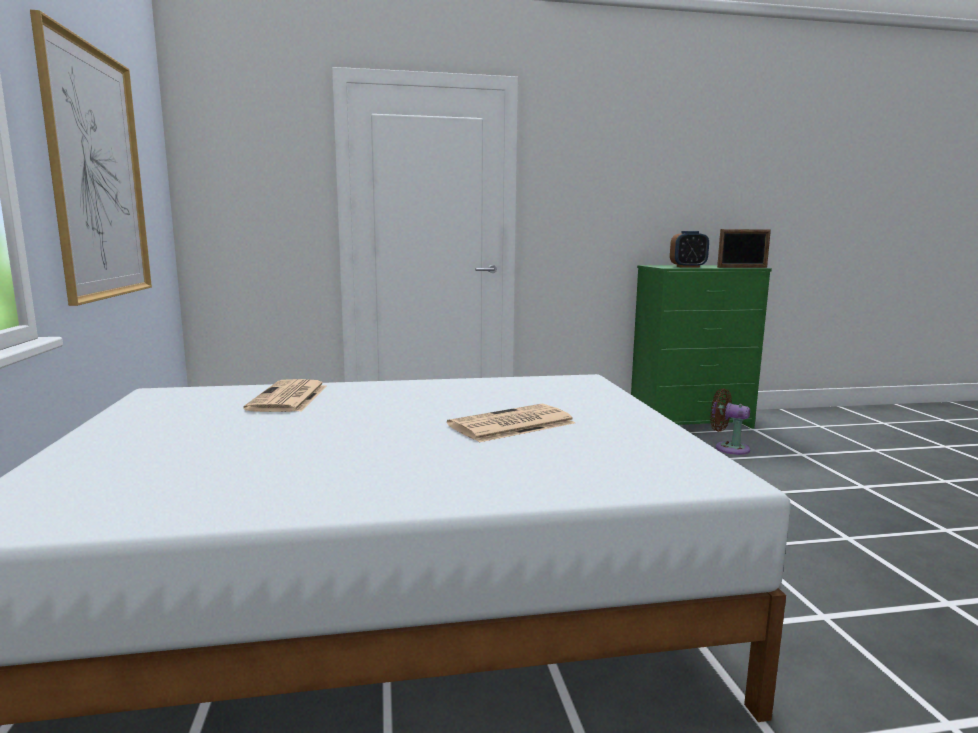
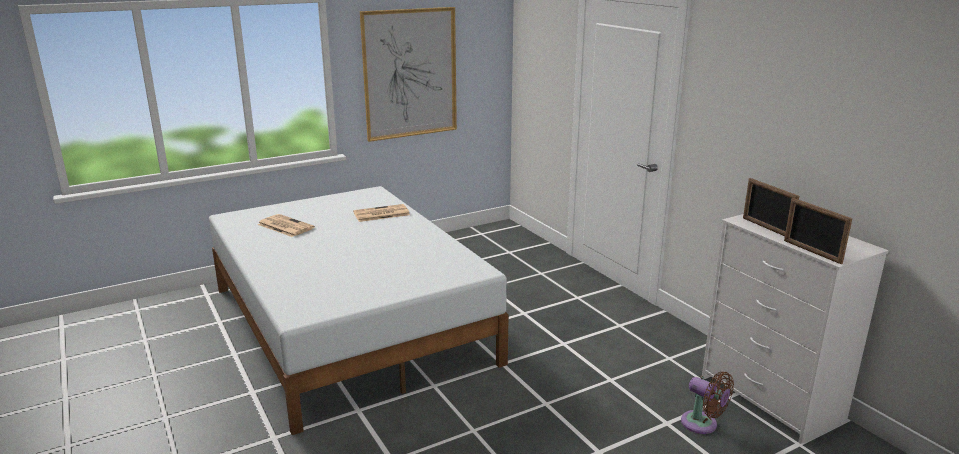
camera: 70 degrees right, 10 degrees up
newspaper [447,404,575,442] -> newspaper moved to [258,214,315,237]
green dresser [631,265,772,429] -> white dresser [702,214,889,444]
alarm clock [670,231,709,268] -> picture frame [743,178,799,236]
brown fan [710,388,750,455] -> brown fan turned 120 degrees clockwise [681,372,734,434]

